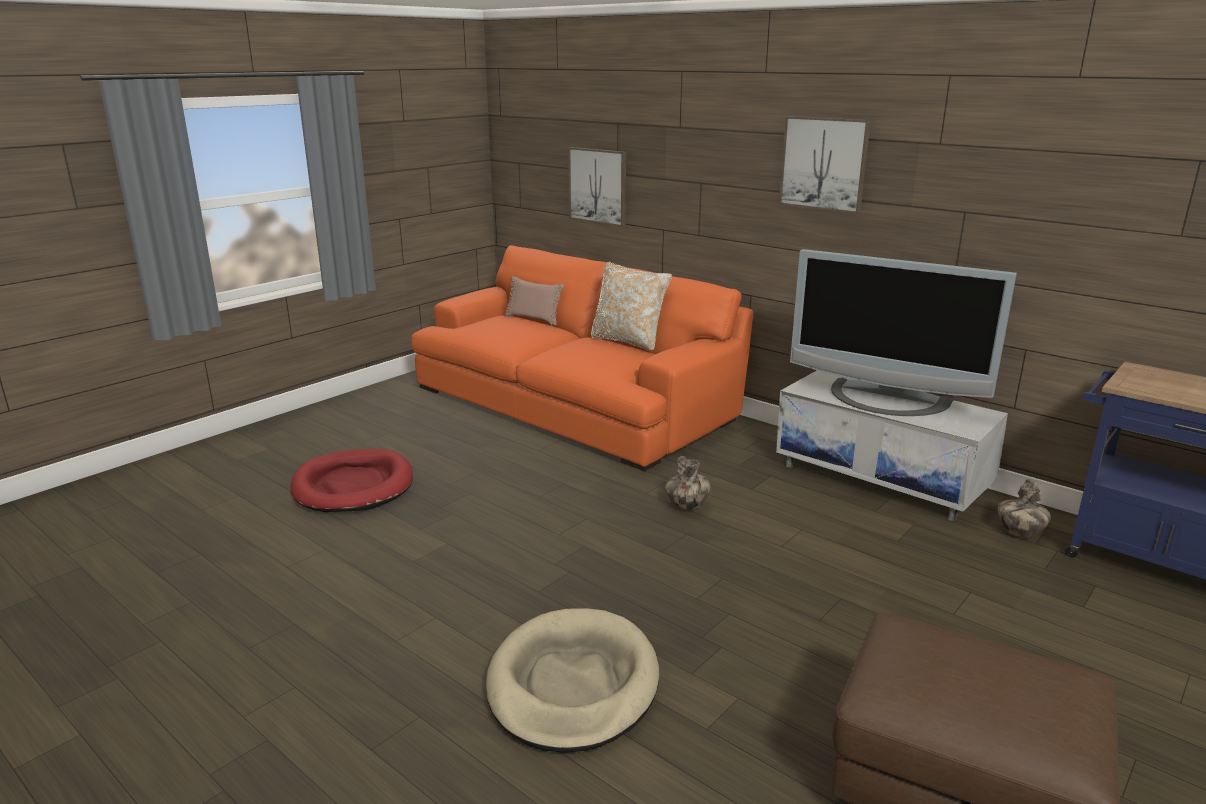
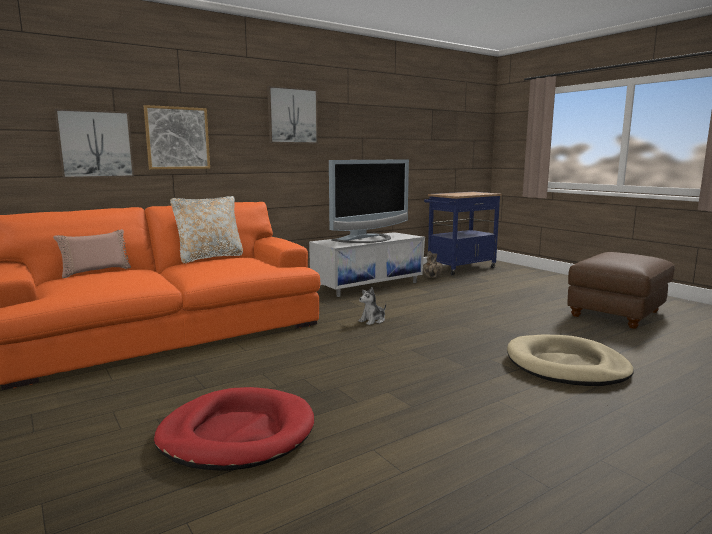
camera: 75 degrees left, 10 degrees down
vase [665,456,711,511] -> plush toy [358,287,386,325]
none -> picture [144,105,210,169]

